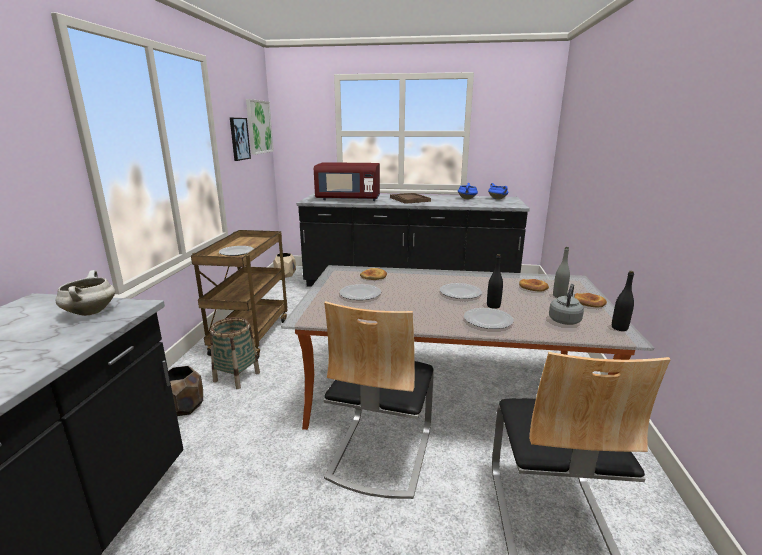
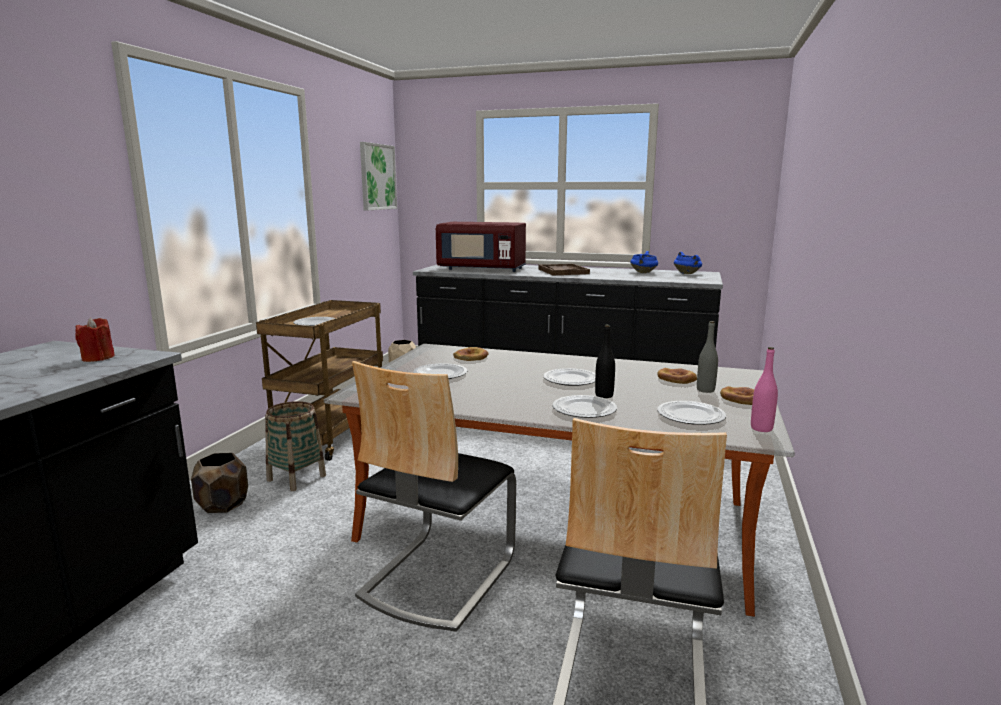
camera: 10 degrees right, 5 degrees down
white cooking pot [55,270,115,316] -> red candle [75,318,115,362]
picture [230,118,251,161] -> none
grey kettle [549,284,584,325] -> plate [657,401,726,425]
black bottle [612,271,634,331] -> pink bottle [751,347,778,432]

